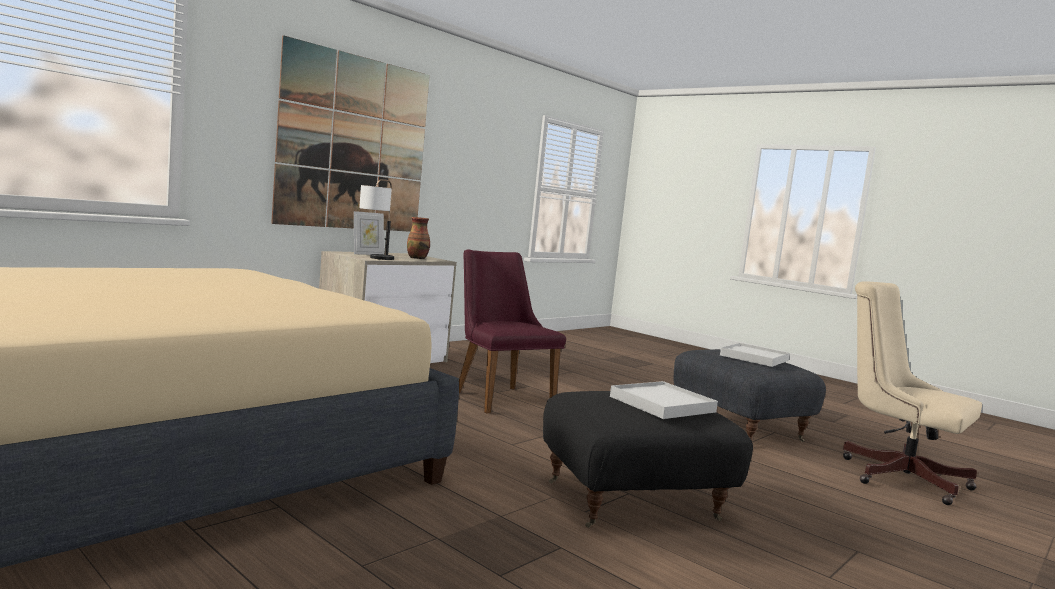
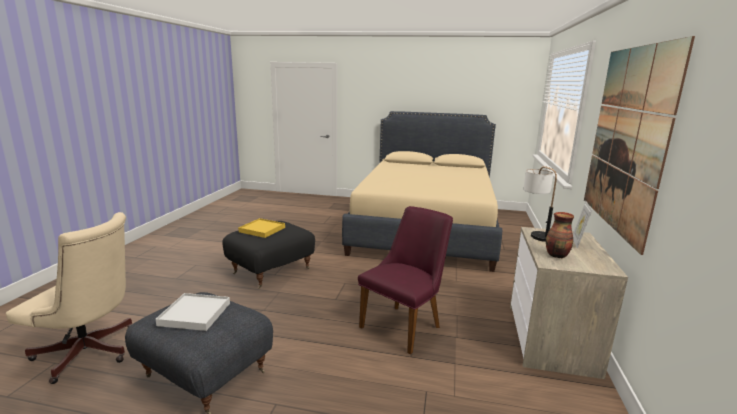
camera: 150 degrees right, 10 degrees up
purple chair [459,249,566,413] -> purple chair turned 75 degrees counterclockwise [358,206,453,355]
white tray [610,381,718,419] -> yellow tray [238,218,285,238]

